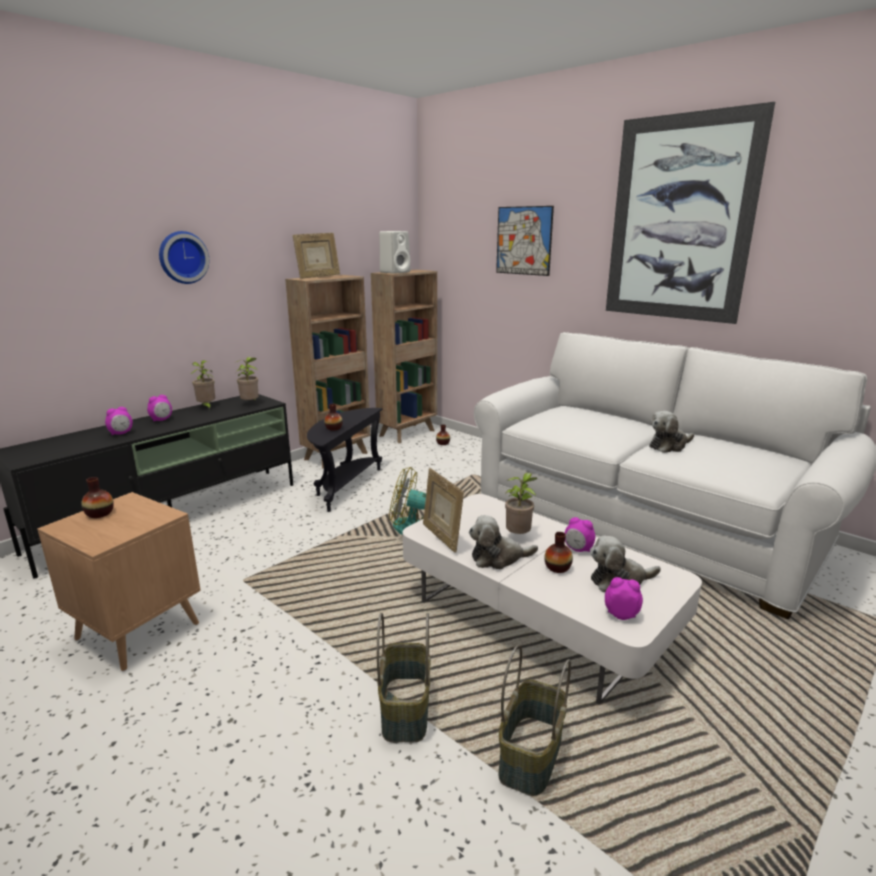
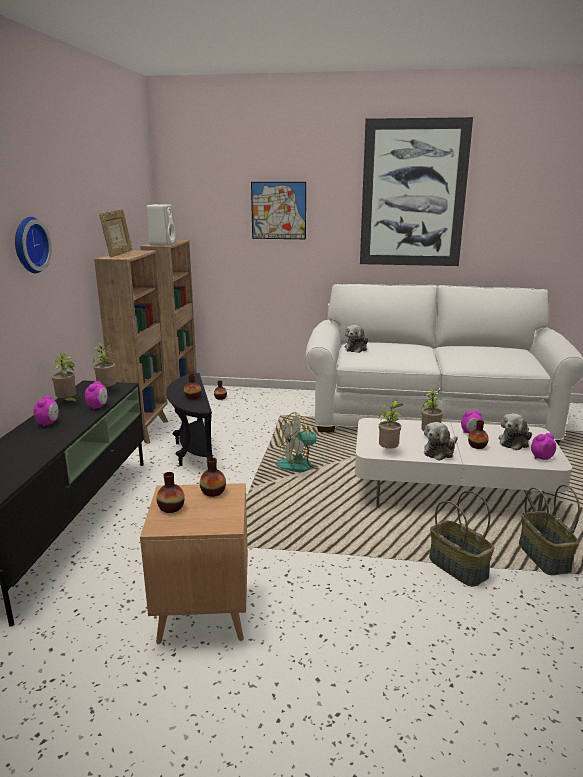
camera: 35 degrees left, 0 degrees up
alarm clock [105,407,133,435] -> alarm clock moved to [85,381,108,410]
picture frame [423,468,464,553] -> potted plant [378,400,403,449]
plush toy [649,411,694,453] -> plush toy moved to [344,325,368,353]
none -> vase [200,458,226,497]

